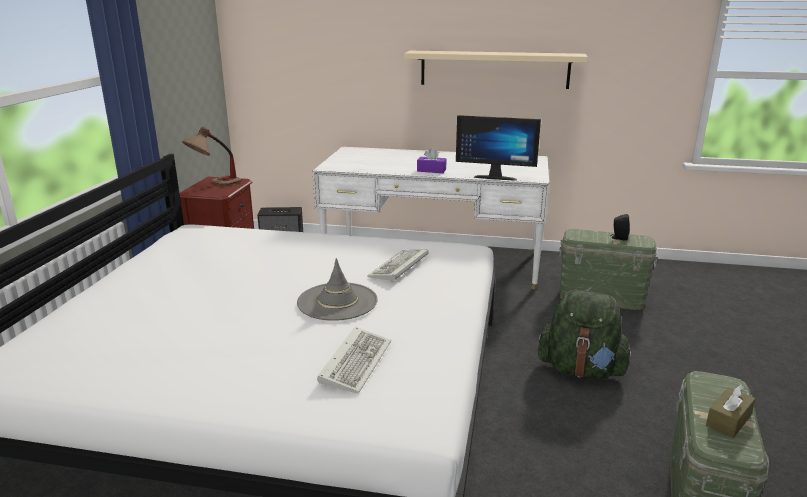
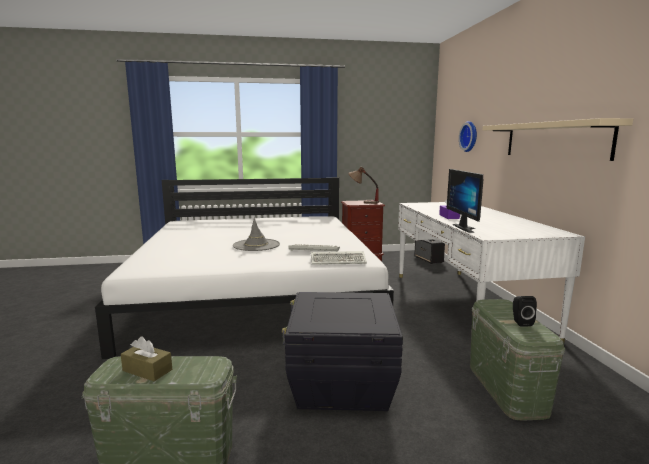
camera: 70 degrees right, 10 degrees down
keyboard [317,327,391,394] -> keyboard moved to [311,251,367,265]
green backpack [538,290,633,379] -> black storage box [282,292,403,411]
none -> wall clock [459,121,477,152]

